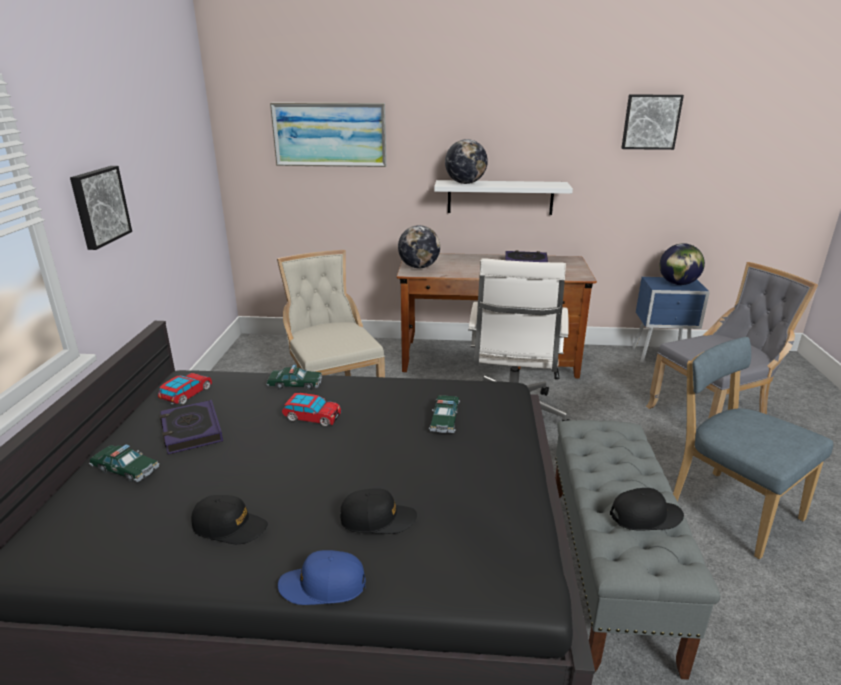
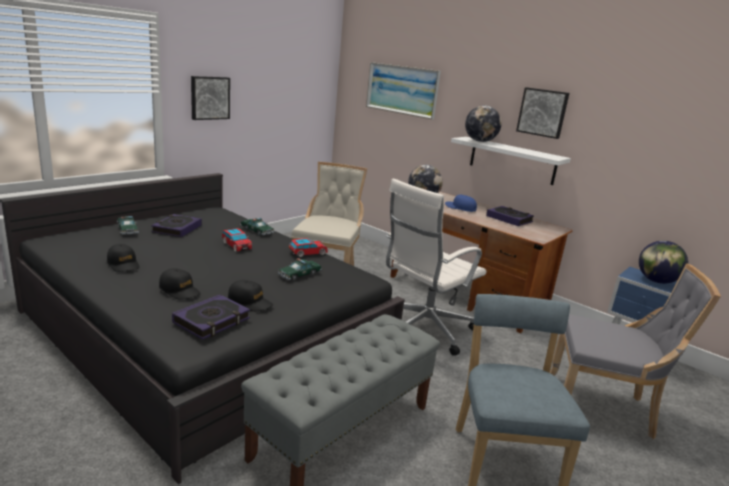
camera: 35 degrees right, 5 degrees down
toy car [158,373,212,405] -> toy car moved to [289,238,328,257]
blue cap [278,550,366,605] -> blue cap moved to [445,195,477,212]
black cap [610,488,684,531] -> black cap moved to [228,280,273,311]
picture [622,95,684,150] -> picture moved to [516,87,569,139]
none -> book [172,295,250,340]

